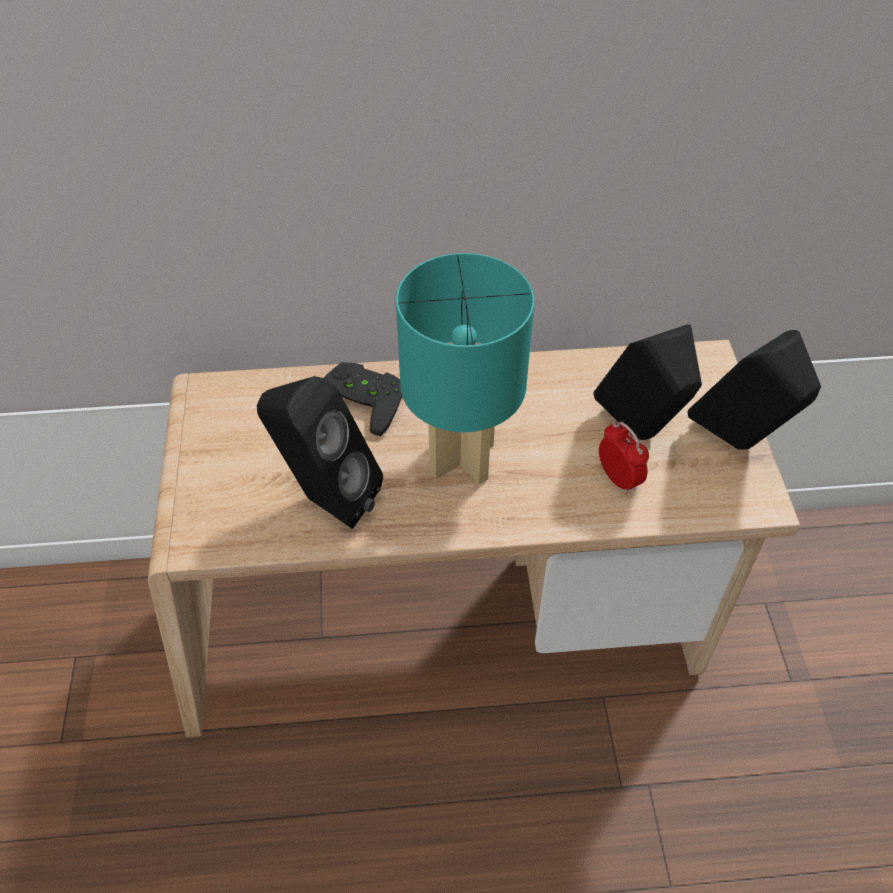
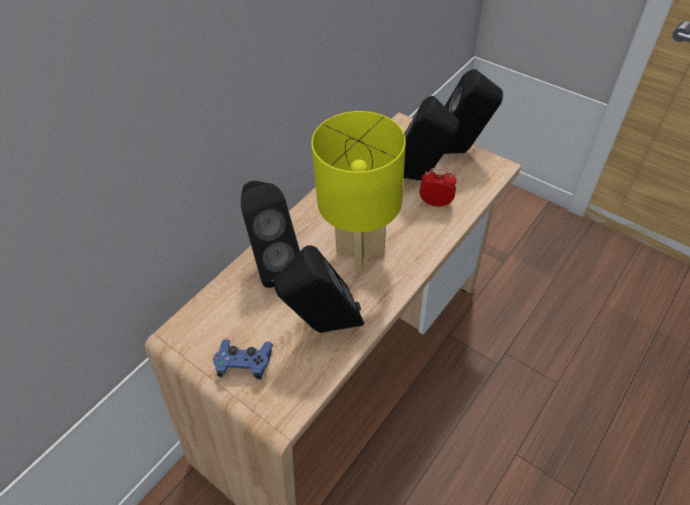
camera: 45 degrees left, 0 degrees up
black game controller [324,362,402,436] -> black speaker [241,181,300,288]
turquoise table lamp [396,253,534,484] -> yellow table lamp [311,111,406,271]
none -> blue game controller [213,339,273,380]

